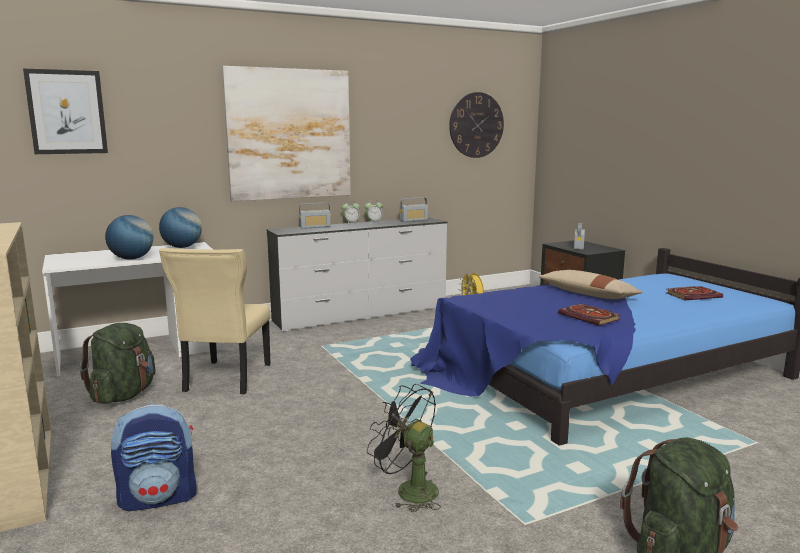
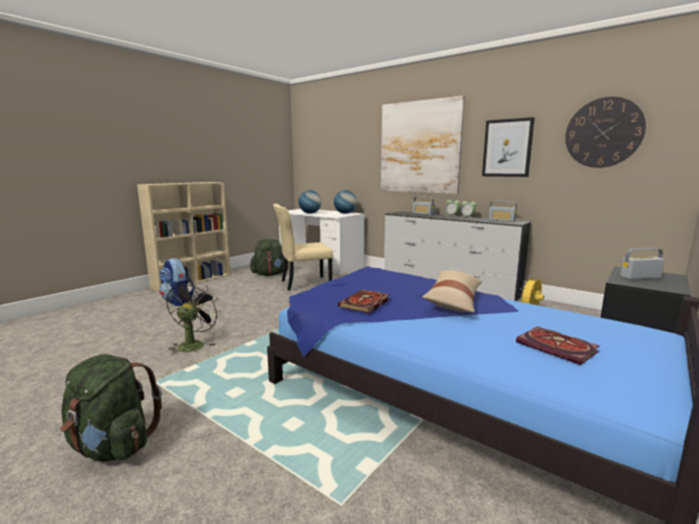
camera: 65 degrees right, 0 degrees up
picture [23,69,108,154] -> picture moved to [482,117,535,177]

